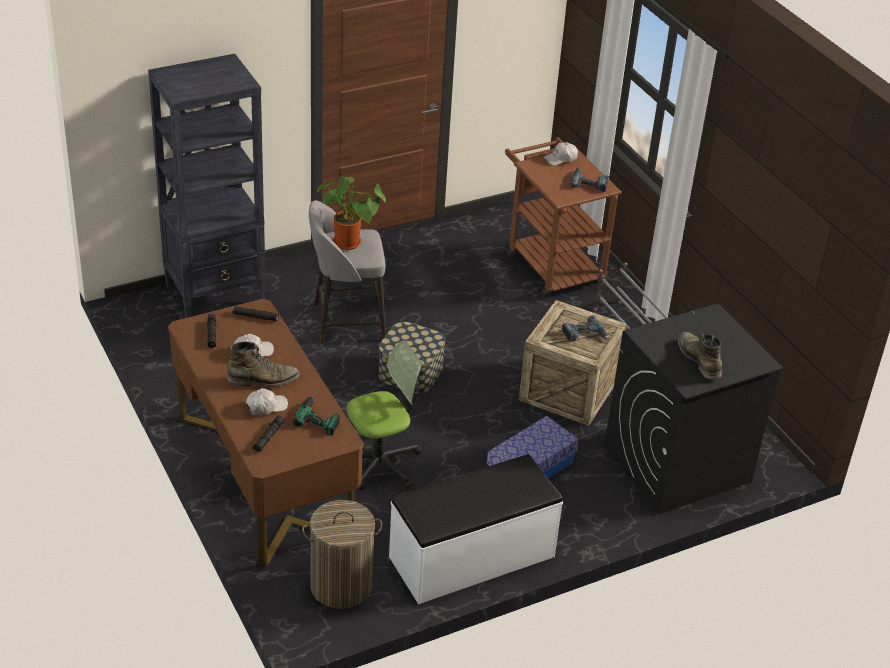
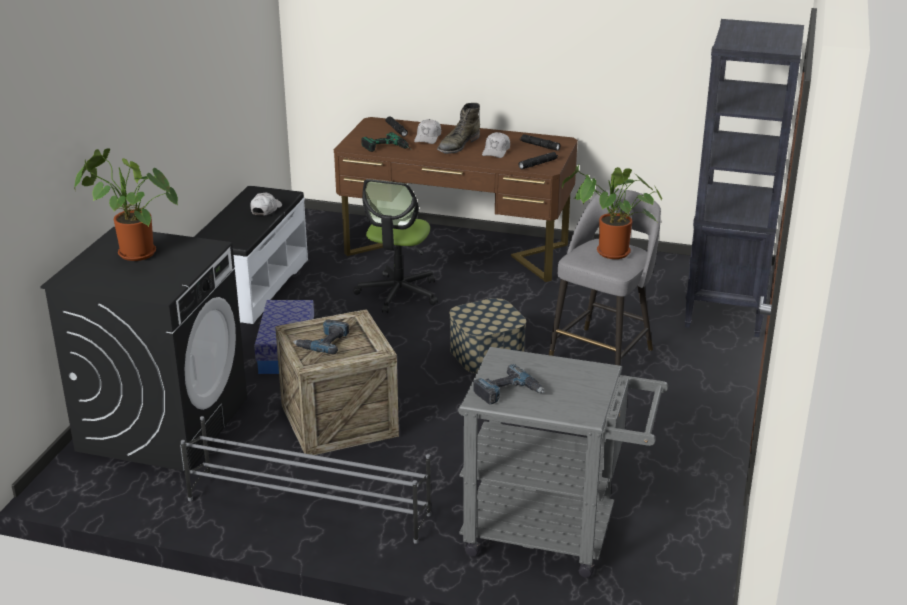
camera: 135 degrees right, 10 degrees down
laundry basket [302,500,382,609] -> none
brown cart [505,137,622,297] -> grey cart [458,347,668,578]
white cap [544,142,578,166] -> white cap moved to [250,193,282,215]
green boot [678,332,722,380] -> potted plant [74,148,178,261]

